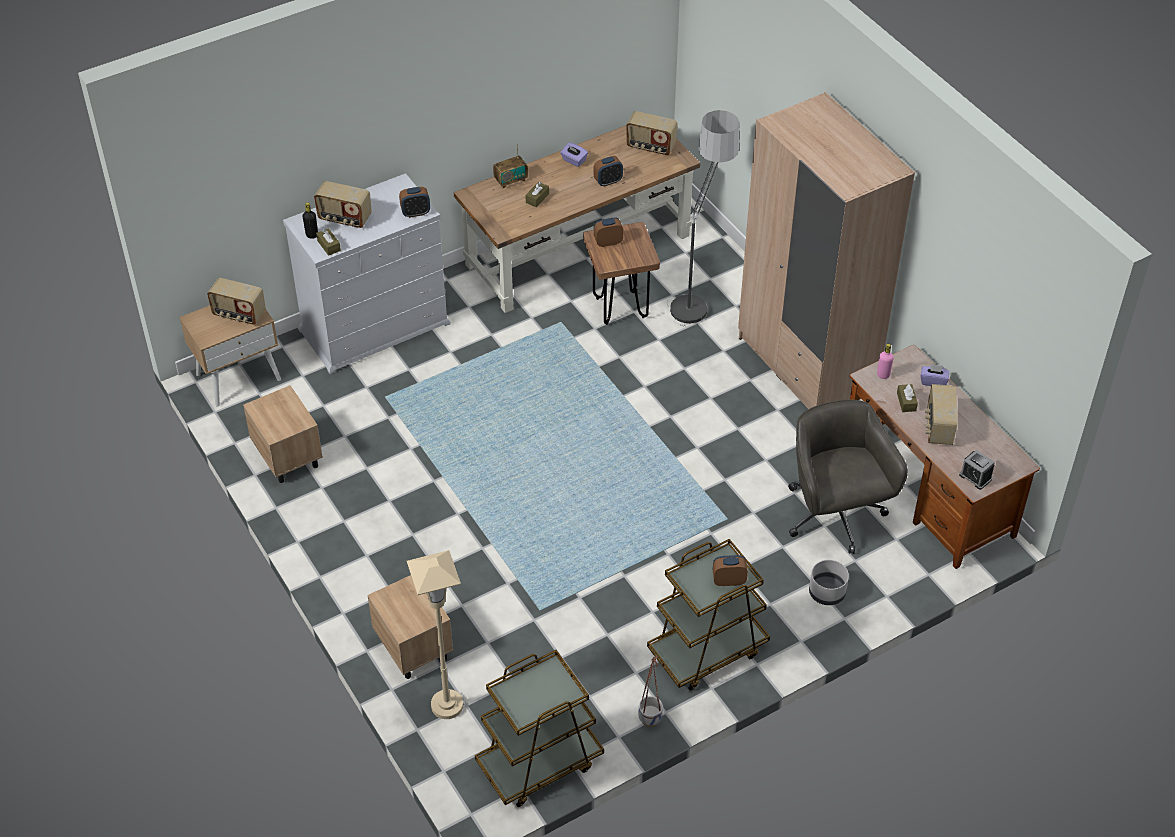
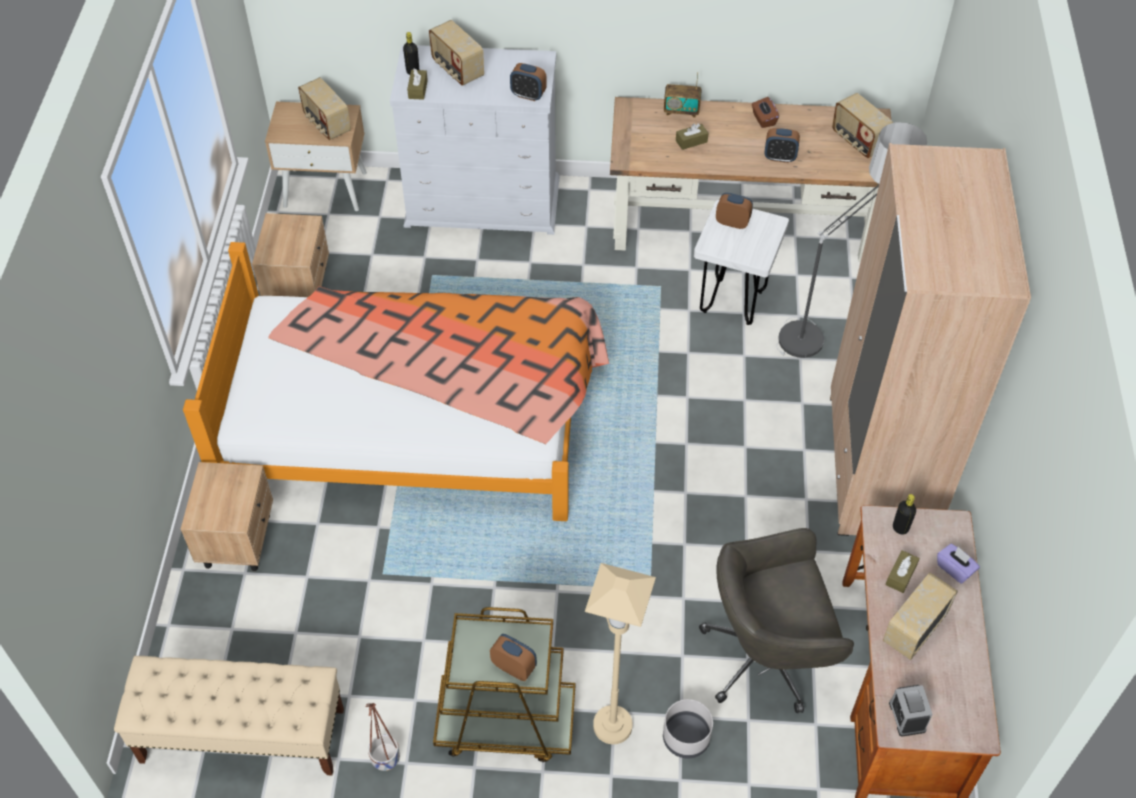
camera: 35 degrees right, 5 degrees up
beige floor lamp [407,550,463,719] -> beige floor lamp moved to [585,563,656,744]
brown cart [475,650,604,807] -> beige bench [114,656,344,775]
purple tissue box [560,142,588,167] -> brown tissue box [752,97,779,128]
brown stool [583,222,660,325] -> white stool [694,200,789,325]
grey office chair [788,399,908,554] -> grey office chair turned 120 degrees counterclockwise [699,528,854,713]
pink bottle [877,344,894,379] -> black bottle [893,494,916,535]
none -> bed [183,242,609,521]

